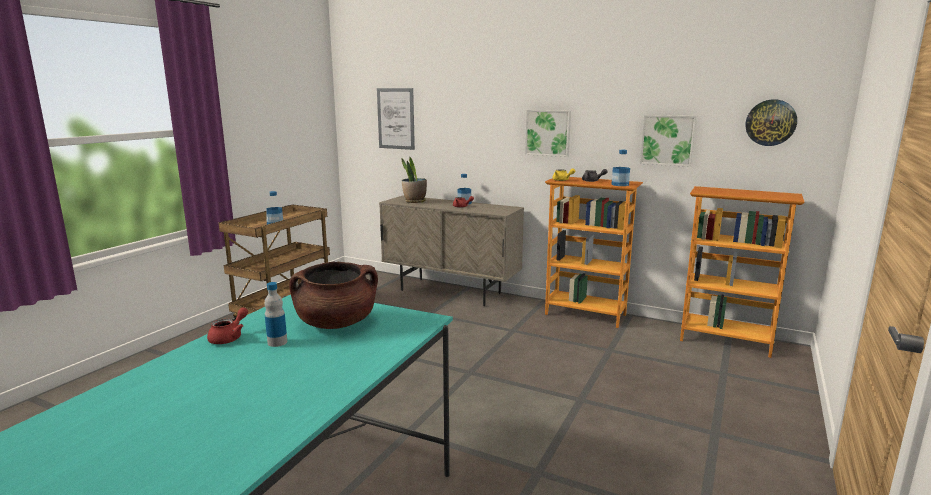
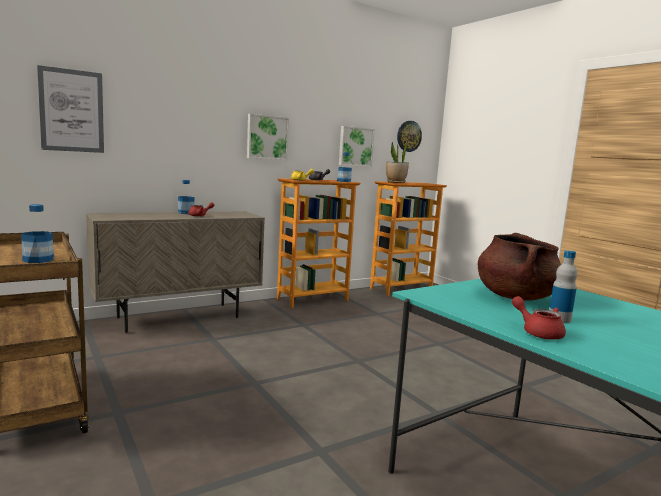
camera: 60 degrees left, 5 degrees down
potted plant [402,157,427,203] -> potted plant moved to [386,140,409,183]

